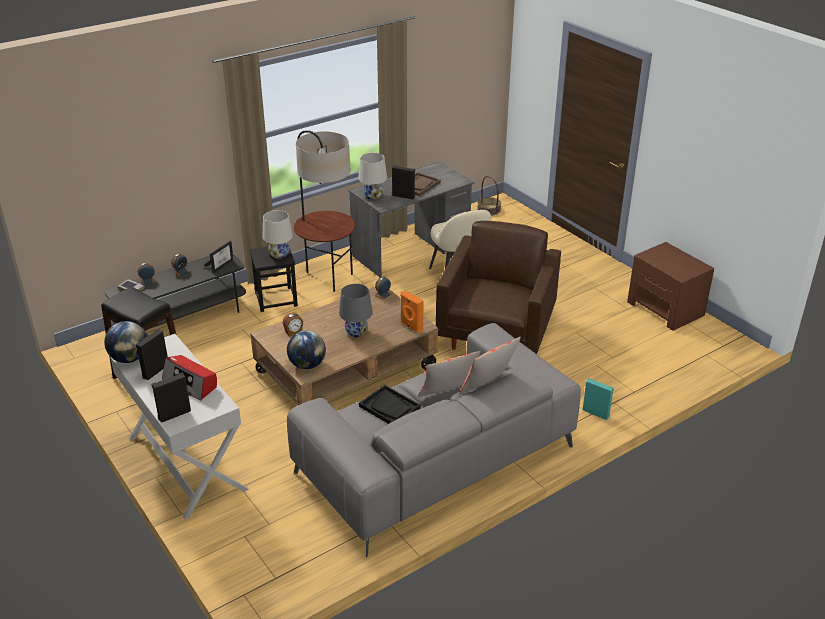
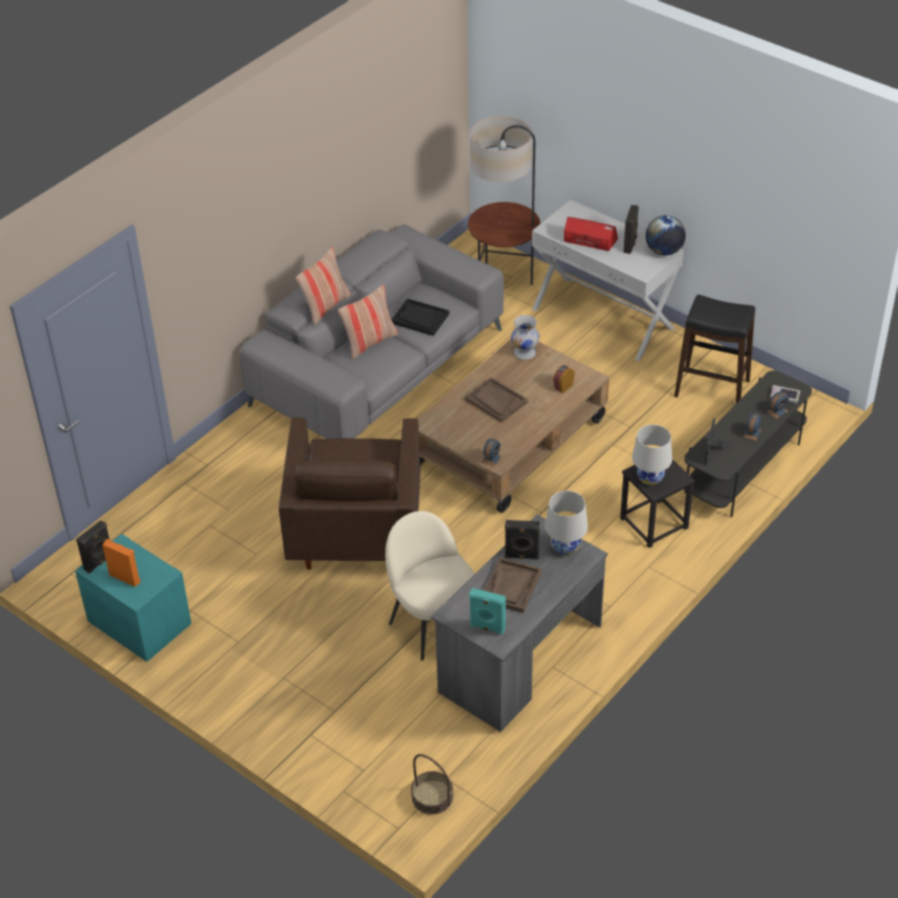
camera: 165 degrees right, 10 degrees up
black speaker [151,372,191,423] -> black speaker moved to [76,520,110,574]
globe [287,330,326,369] -> white vase [511,315,539,360]
floor lamp [294,130,355,292] -> floor lamp moved to [468,116,540,285]
grey table lamp [339,284,373,337] -> brown tray [465,377,528,423]
orange speaker [400,290,423,333] -> orange speaker moved to [102,539,140,587]
turquoise speaker [583,378,614,420] -> turquoise speaker moved to [469,588,506,634]
brown nightstand [627,242,714,331] -> turquoise nightstand [75,534,191,662]

